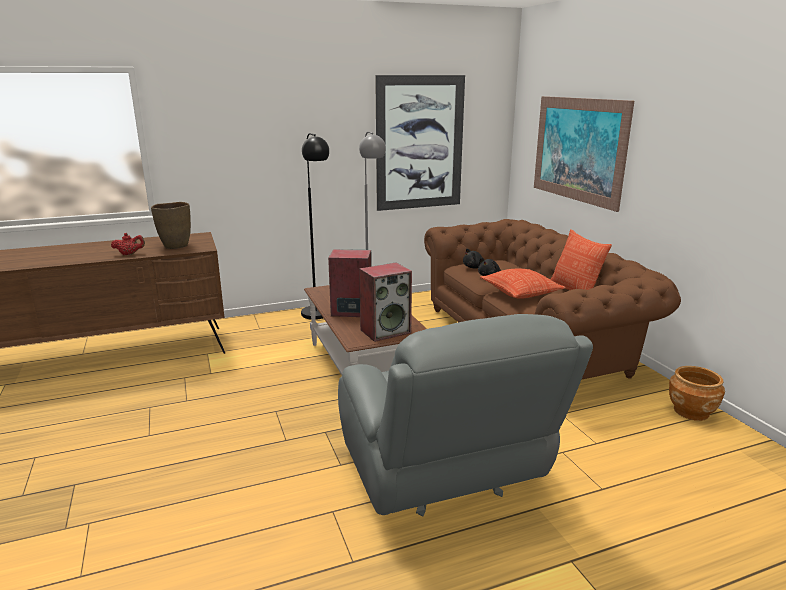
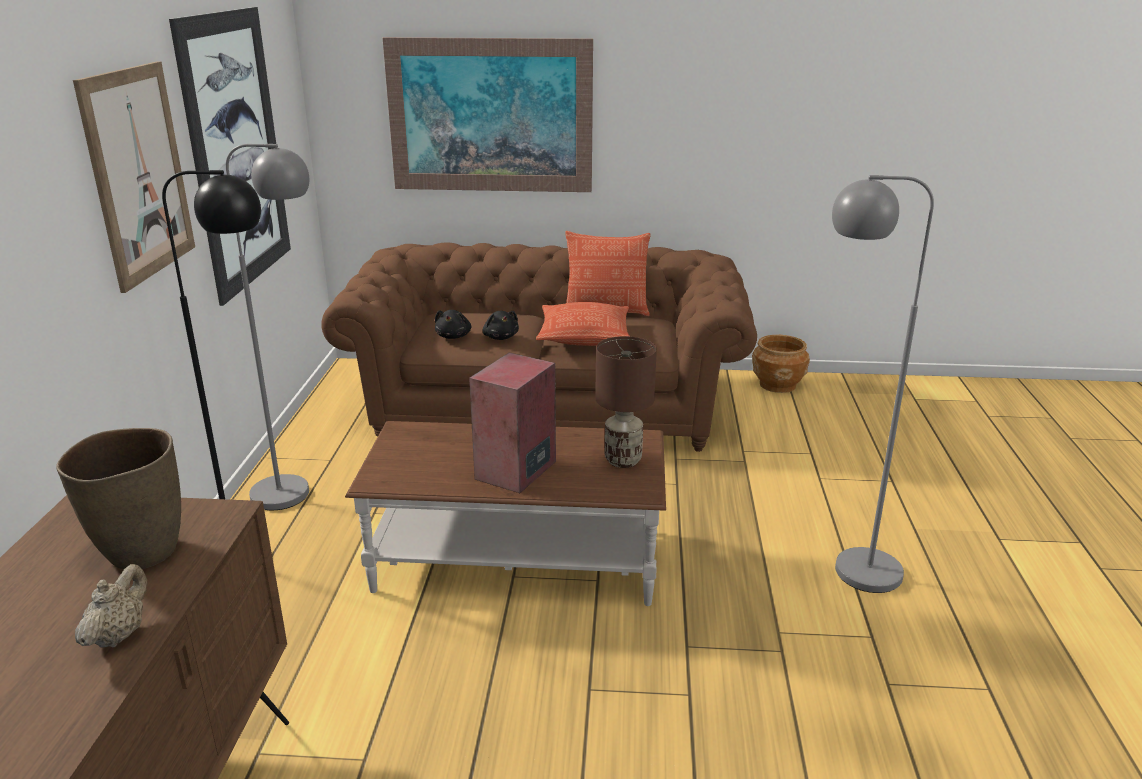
camera: 65 degrees left, 5 degrees up
red teapot [111,233,145,255] -> beige teapot [75,564,148,647]
grey armchair [338,314,593,517] -> grey floor lamp [832,175,934,593]
speaker [359,262,412,342] -> brown table lamp [595,336,657,468]
none -> picture [73,61,195,293]

